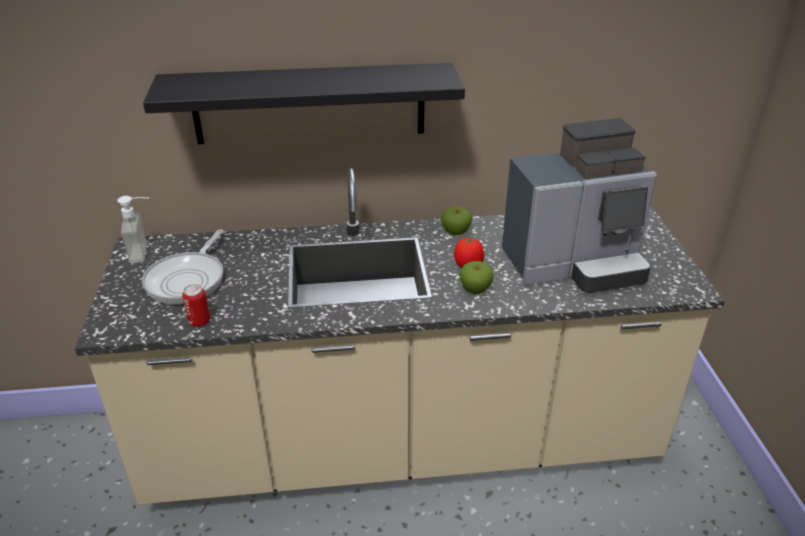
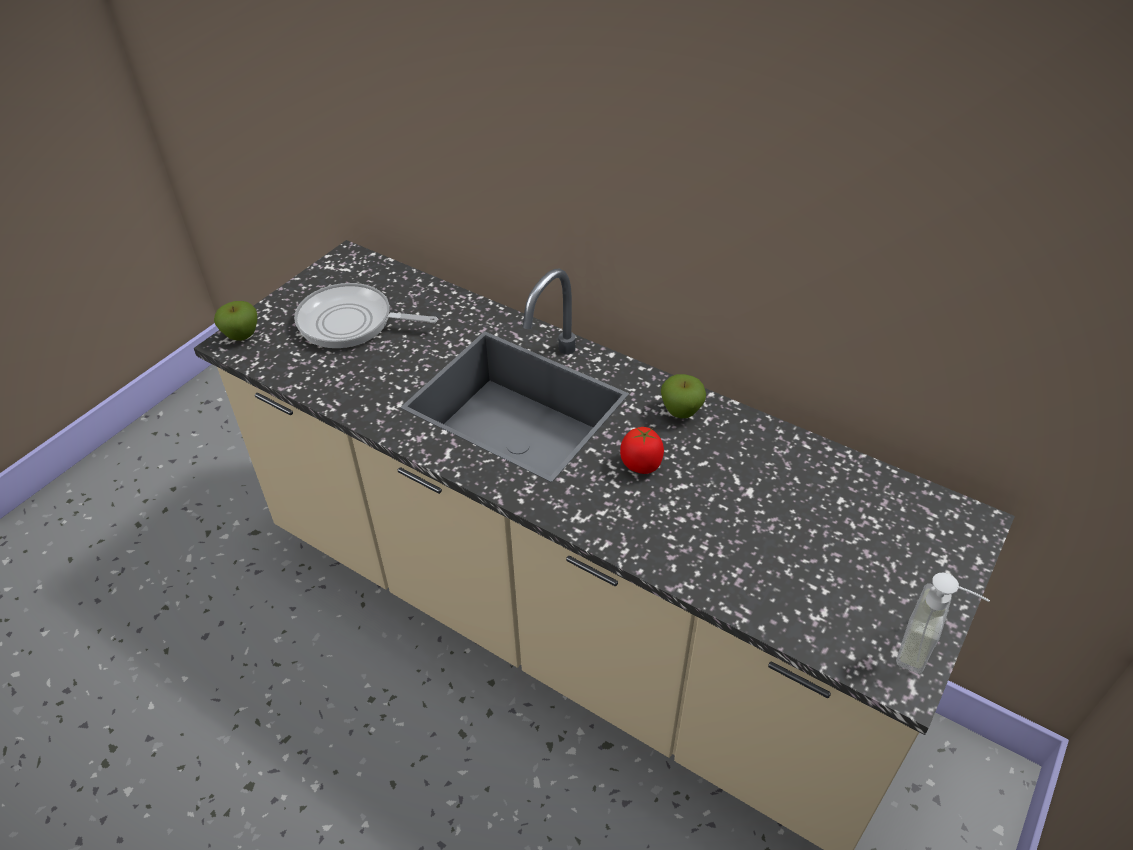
camera: 40 degrees right, 10 degrees up
soap dispenser [117,196,149,263] -> soap dispenser moved to [896,572,990,674]
frying pan [142,230,224,304] -> frying pan turned 45 degrees clockwise [294,283,438,348]
black shelf [143,63,465,144] -> none
can [182,284,210,327] -> none
apple [460,261,494,294] -> apple moved to [214,301,257,341]
coffee machine [502,118,657,293] -> none

